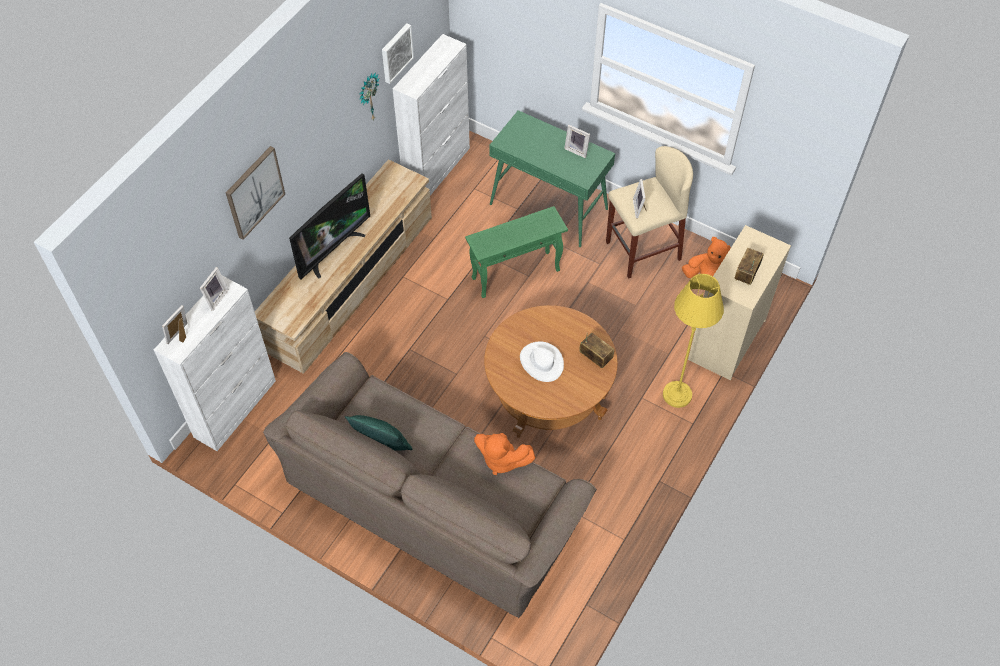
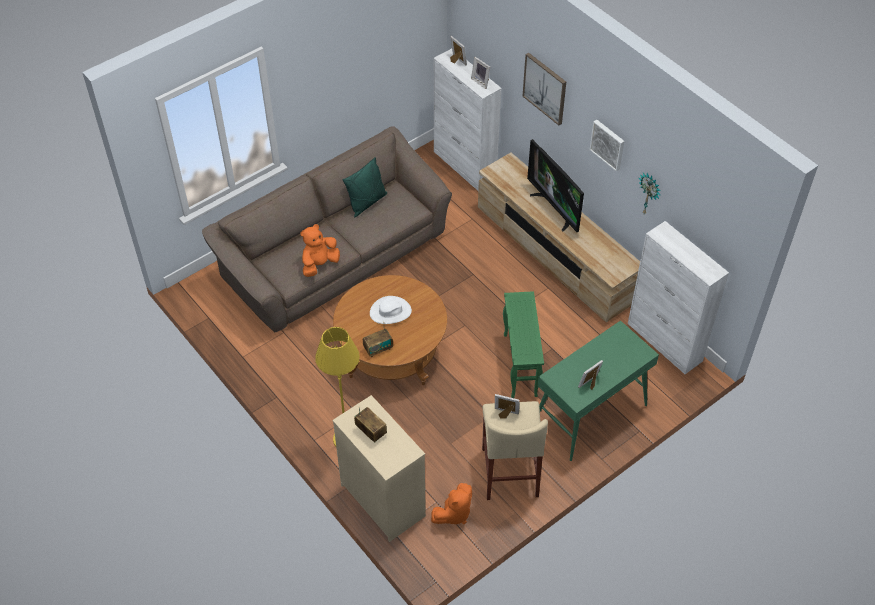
camera: 110 degrees right, 5 degrees down
picture [382,24,414,84] -> picture moved to [589,120,624,172]

